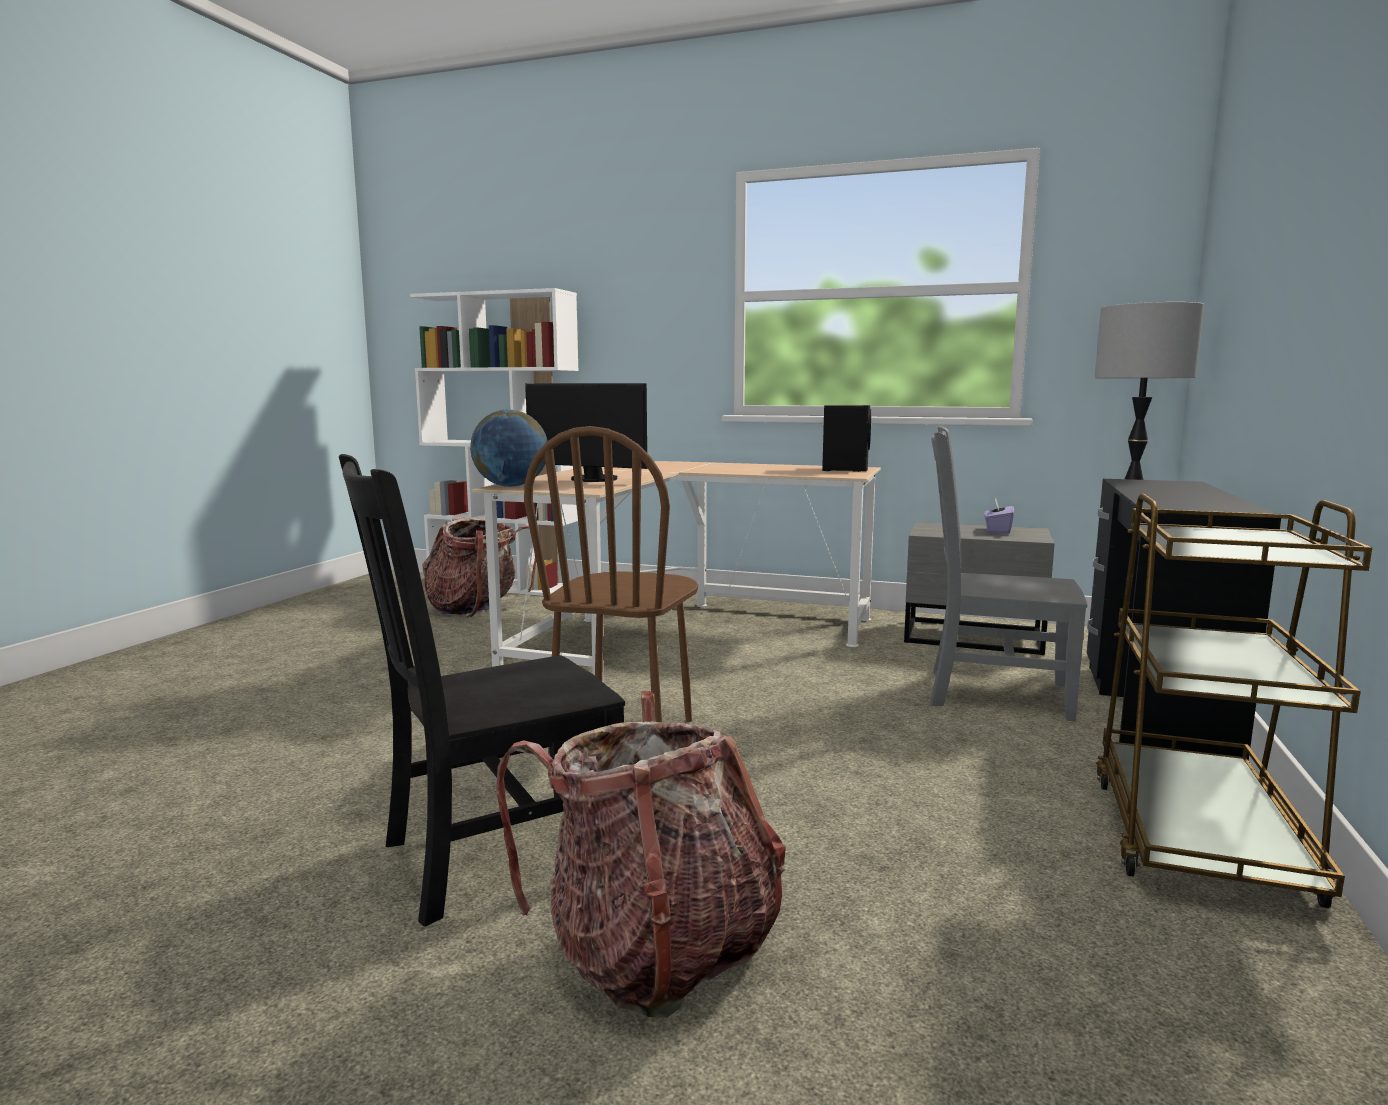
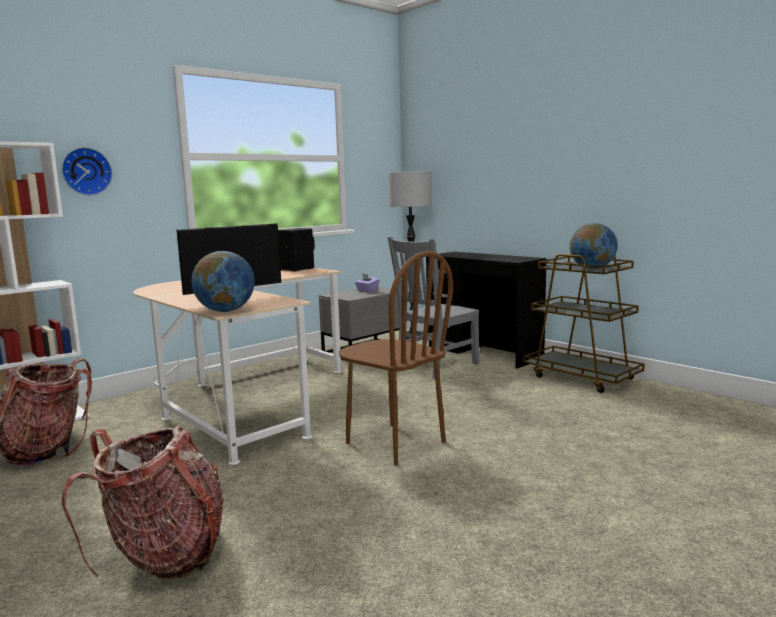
camera: 60 degrees left, 0 degrees up
black chair [339,454,625,927] -> none
backpack [496,691,786,1018] -> backpack moved to [61,426,224,579]
none -> wall clock [61,147,112,196]
none -> globe [570,223,618,269]

